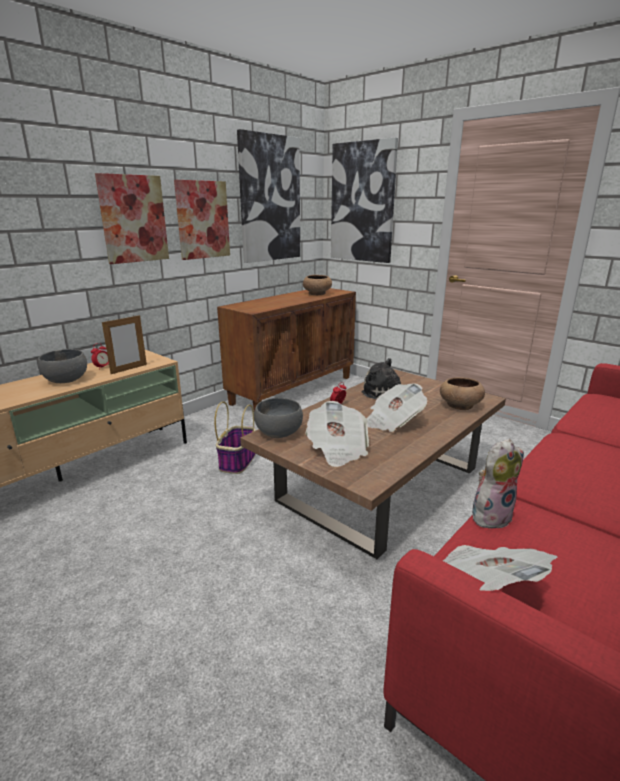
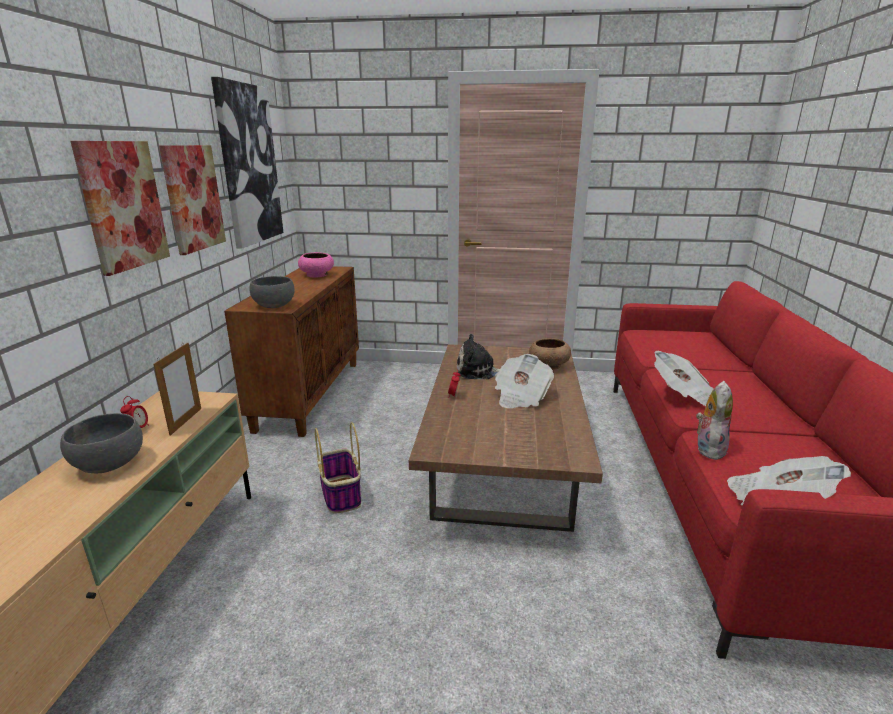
camera: 35 degrees left, 0 degrees up
grey bowl [254,398,303,438] -> grey bowl moved to [249,276,295,308]
brown bowl [303,275,332,295] -> pink bowl [298,252,334,277]
newspaper [305,401,369,467] -> newspaper moved to [654,351,714,406]
picture [331,137,398,263] -> none

